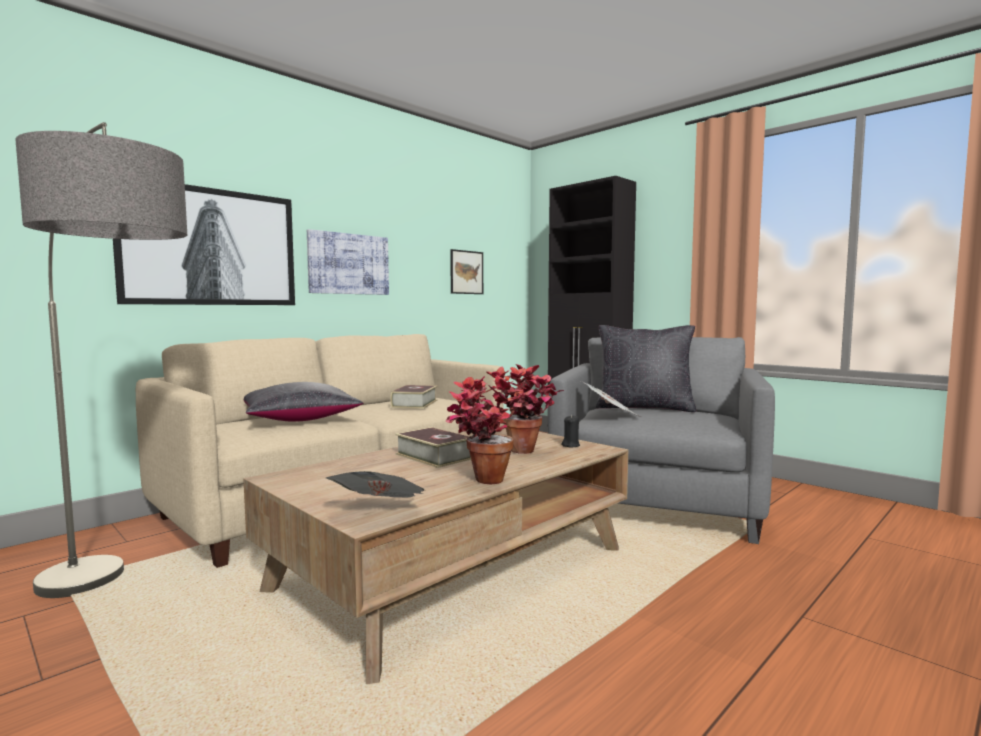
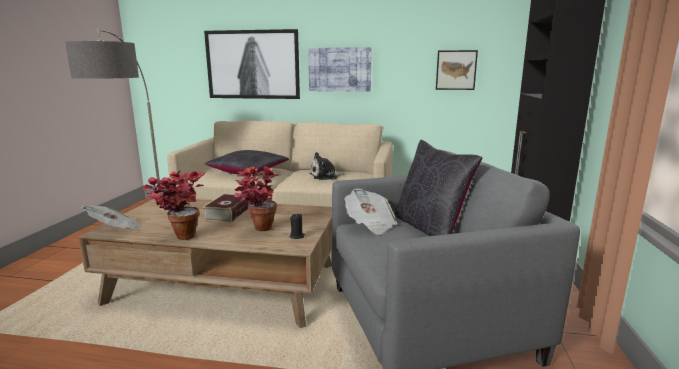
camera: 55 degrees right, 10 degrees up
book [390,385,437,409] -> plush toy [310,152,345,180]

